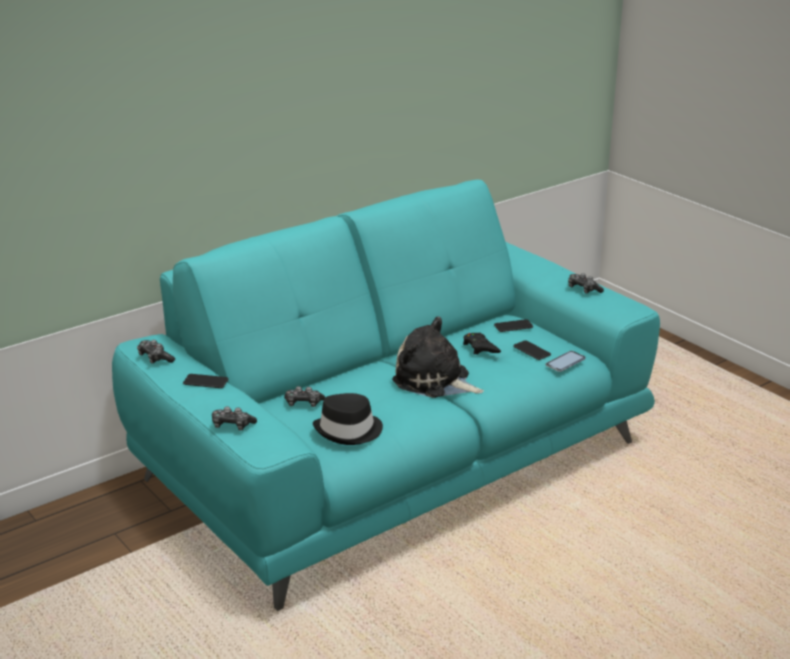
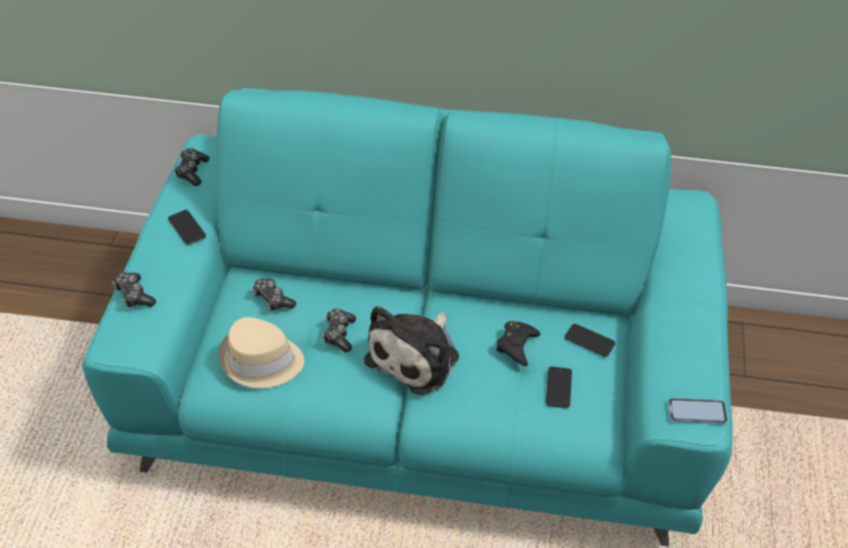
camera: 45 degrees right, 20 degrees up
black hat [313,393,383,445] -> beige hat [219,317,304,388]
plush toy [392,317,484,398] -> plush toy turned 135 degrees counterclockwise [364,306,459,395]
phone [546,351,586,372] -> phone moved to [668,398,728,424]
game controller [568,273,604,294] -> game controller moved to [323,309,356,352]

